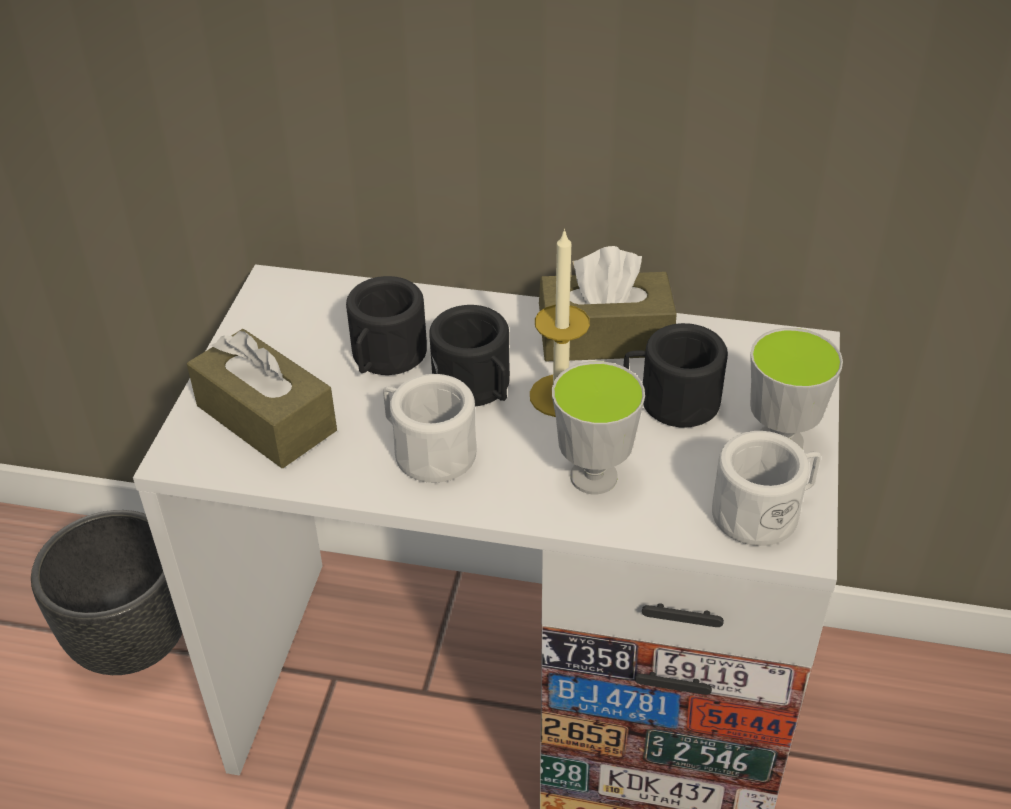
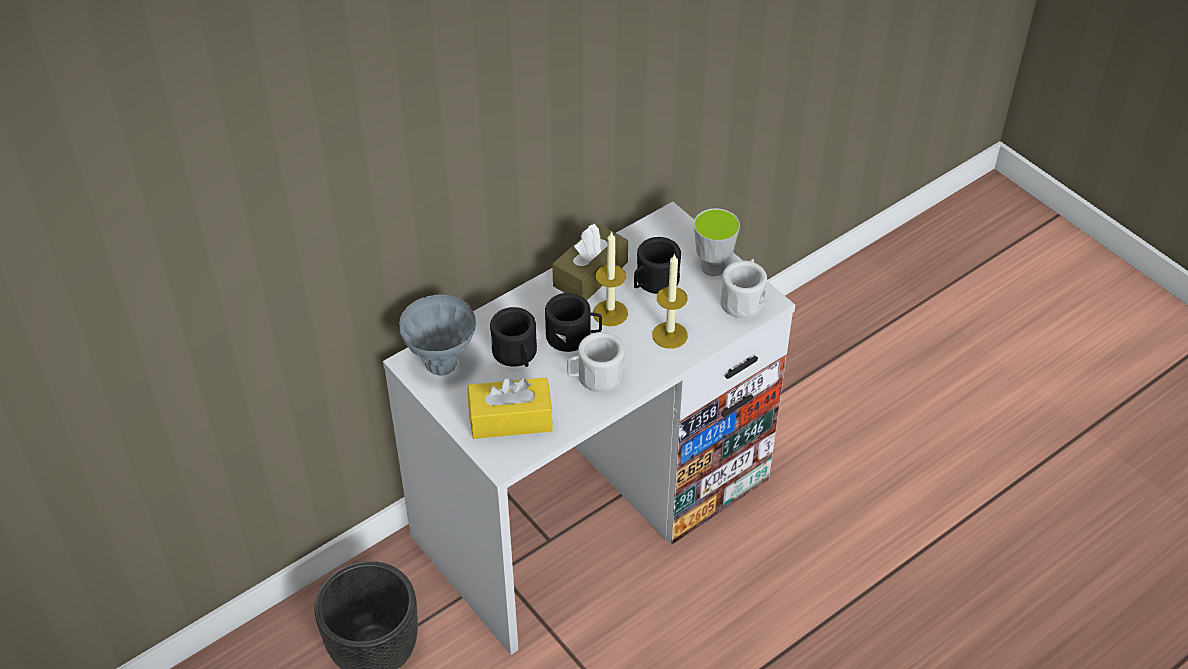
camera: 50 degrees left, 5 degrees up
brown tissue box [187,329,337,468] -> yellow tissue box [468,377,553,439]
cup [552,361,645,494] -> candle [652,253,688,349]
none -> grey vase [399,295,476,376]

